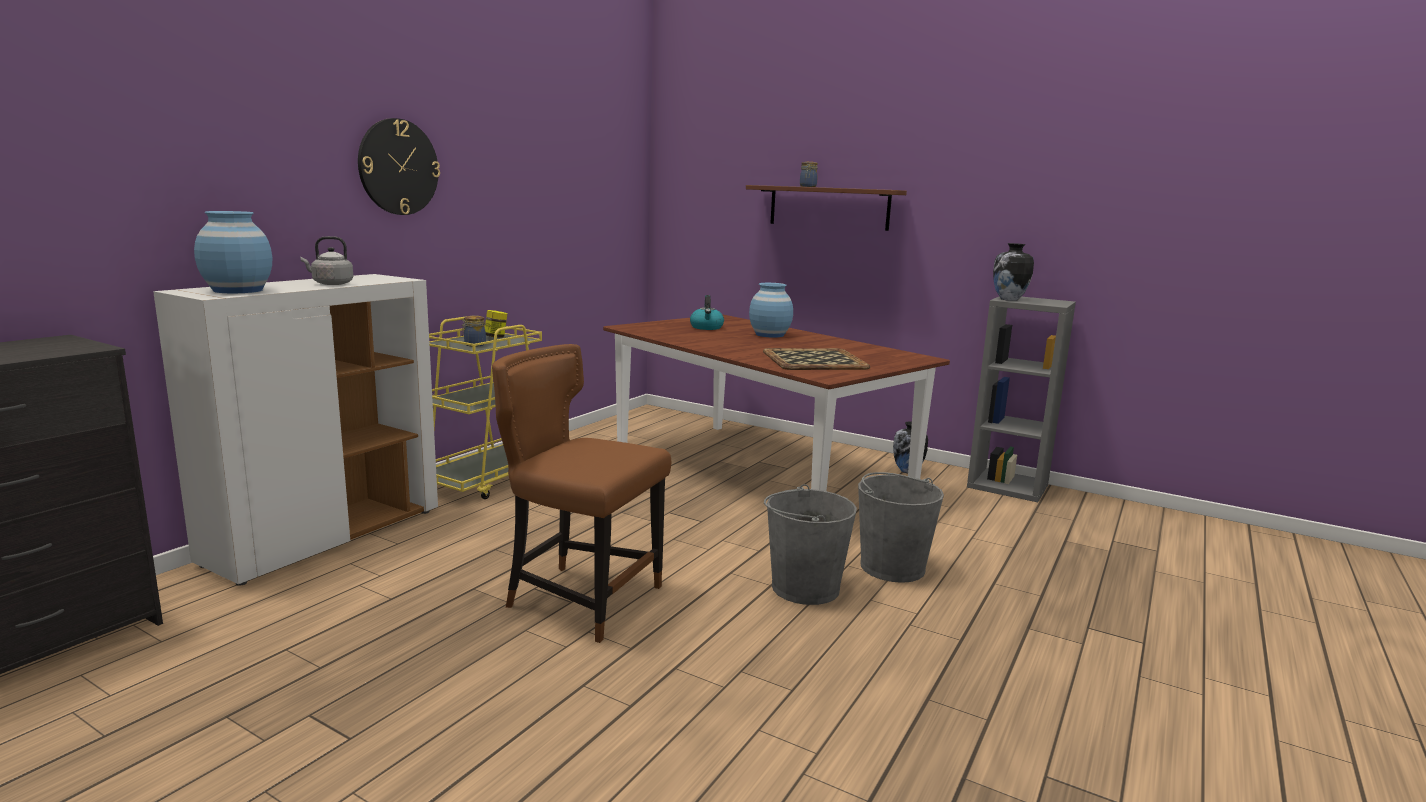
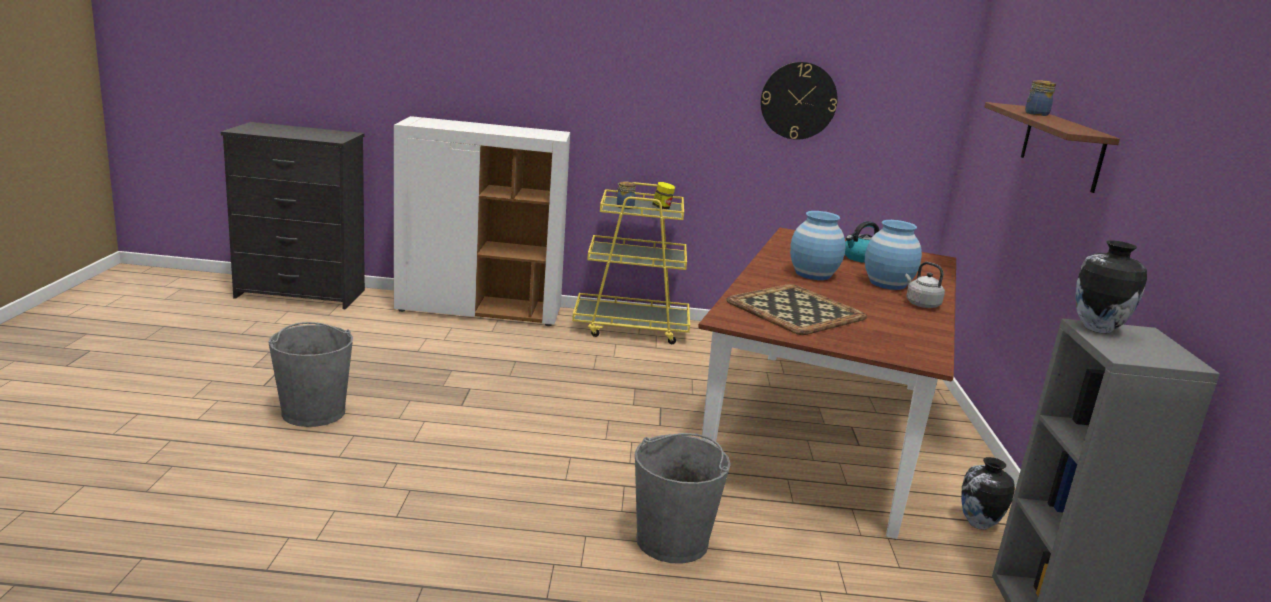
camera: 60 degrees right, 5 degrees up
blue vase [194,211,272,293] -> blue vase moved to [790,211,845,280]
grey kettle [300,236,353,285] -> grey kettle moved to [905,262,945,308]
wall clock [358,118,440,215] -> wall clock moved to [761,62,838,140]
brown chair [492,344,671,643] -> none
grey bucket [764,484,857,605] -> grey bucket moved to [269,322,353,427]

